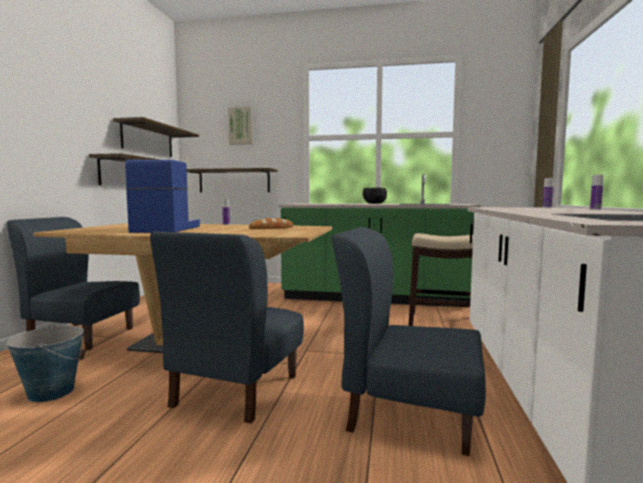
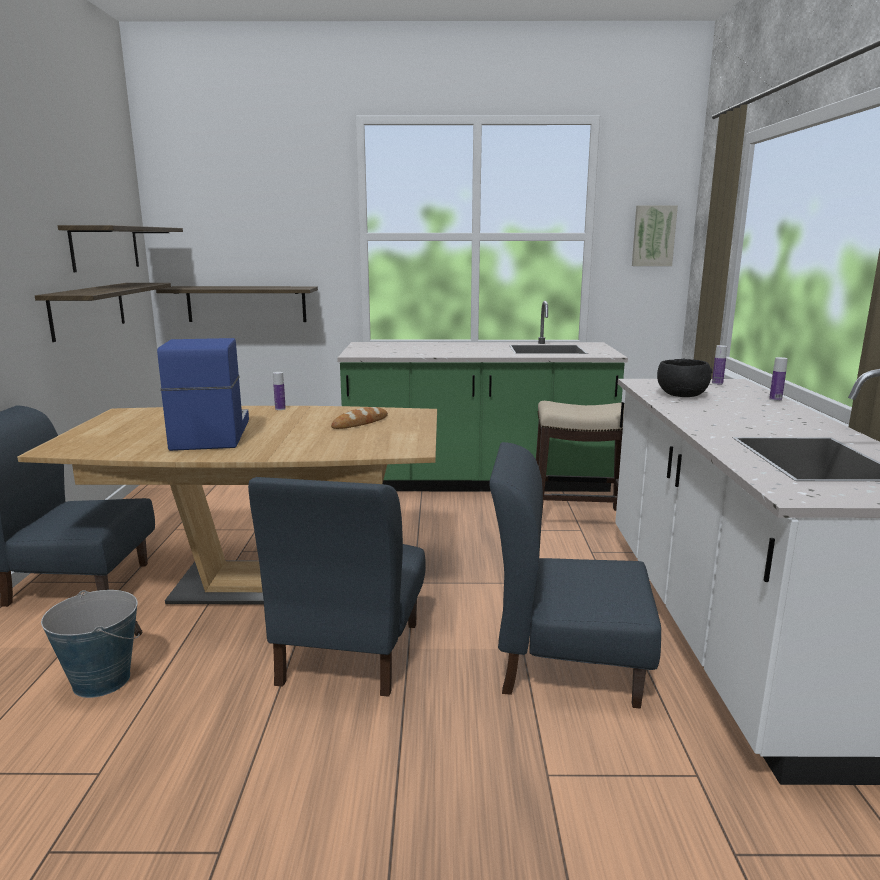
camera: 10 degrees left, 10 degrees up
picture [228,107,253,145] -> picture moved to [632,205,678,266]
black bowl [363,188,387,204] -> black bowl moved to [657,359,712,397]

